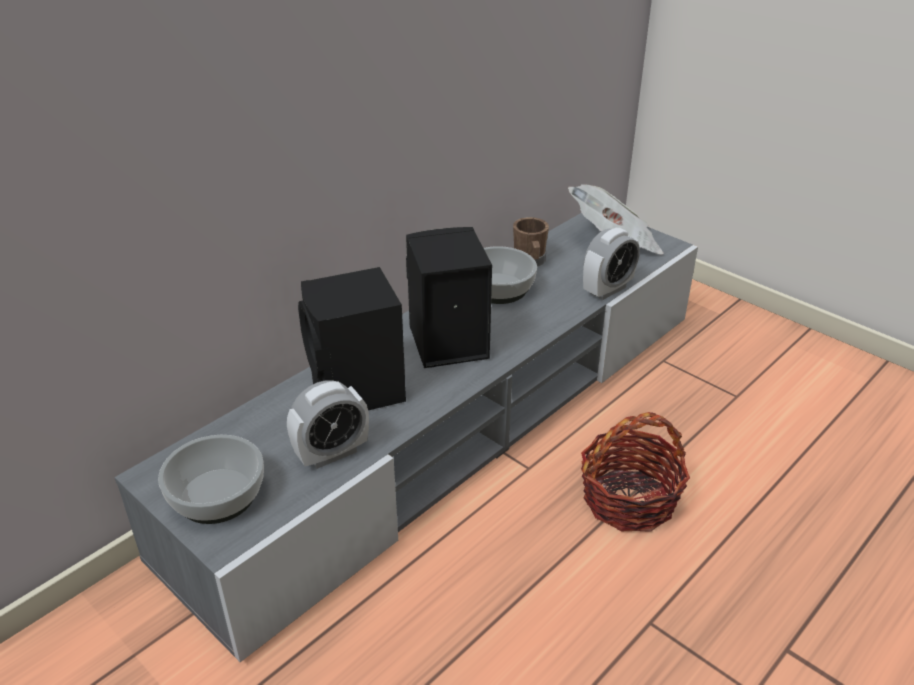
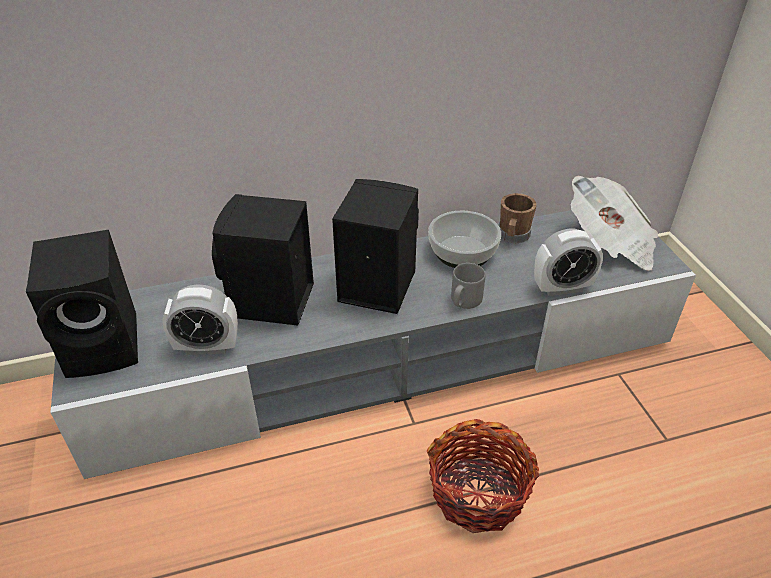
camera: 30 degrees right, 5 degrees up
bowl [158,435,264,524] -> black speaker [26,230,138,378]
none -> grey mug [451,263,486,309]

